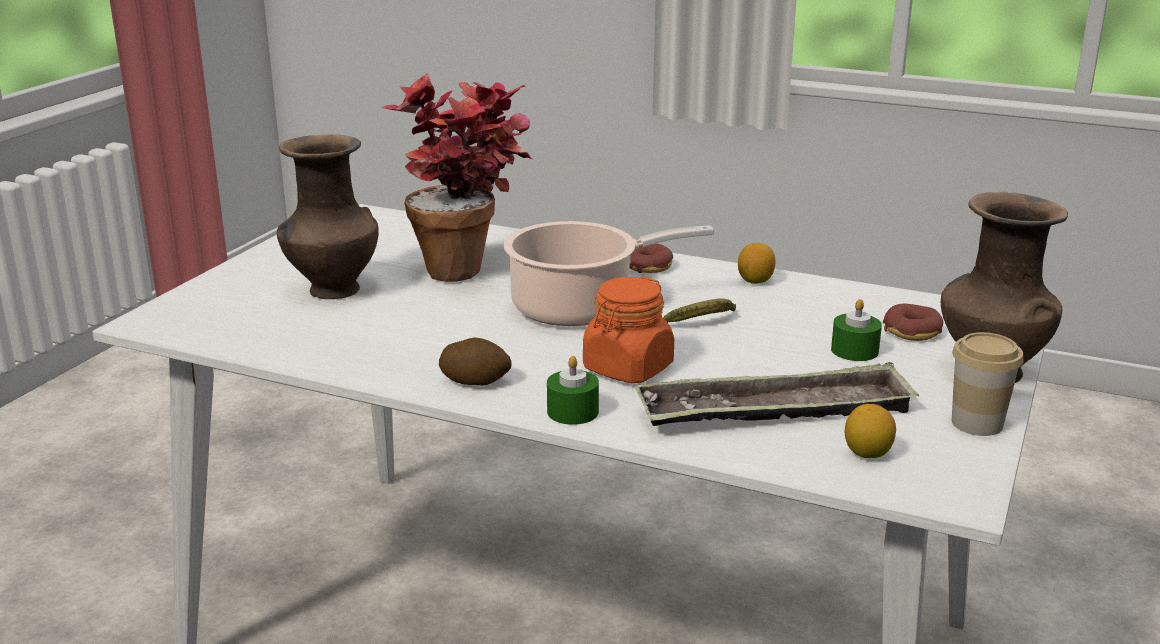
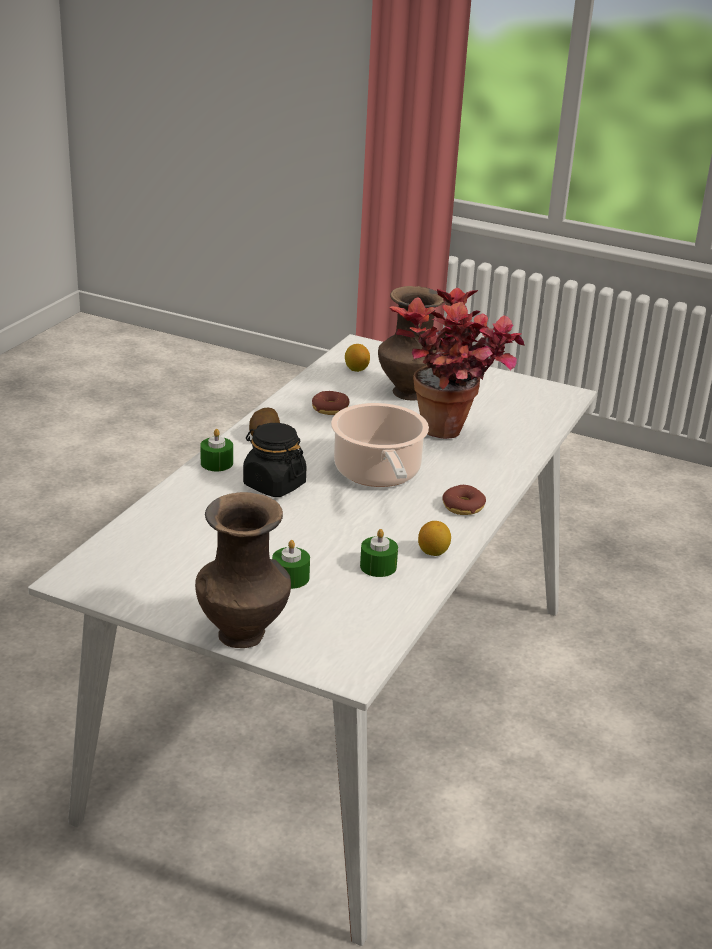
camera: 90 degrees right, 5 degrees up
orange jar [583,276,674,383] -> black jar [243,423,306,497]
tray [634,362,919,426] -> none
banana [663,298,736,322] -> none
lemon [845,404,896,458] -> lemon moved to [345,344,370,372]
donut [883,304,943,341] -> donut moved to [312,391,349,415]
cup [952,332,1024,436] -> none
none -> green candle [360,529,398,577]

